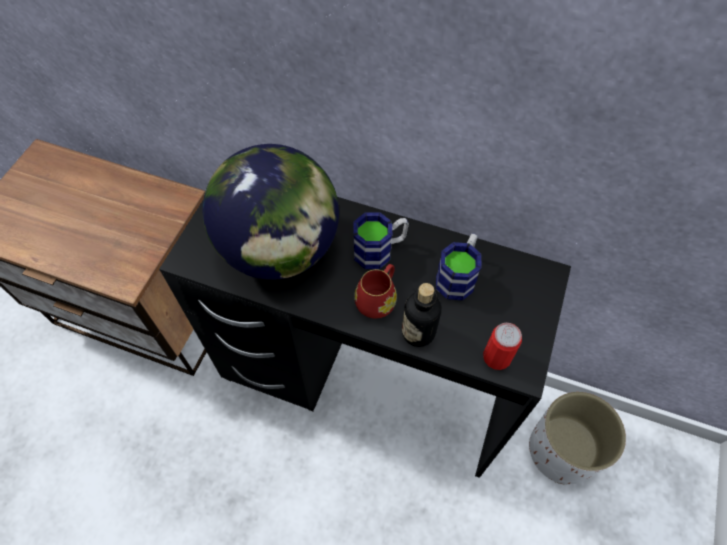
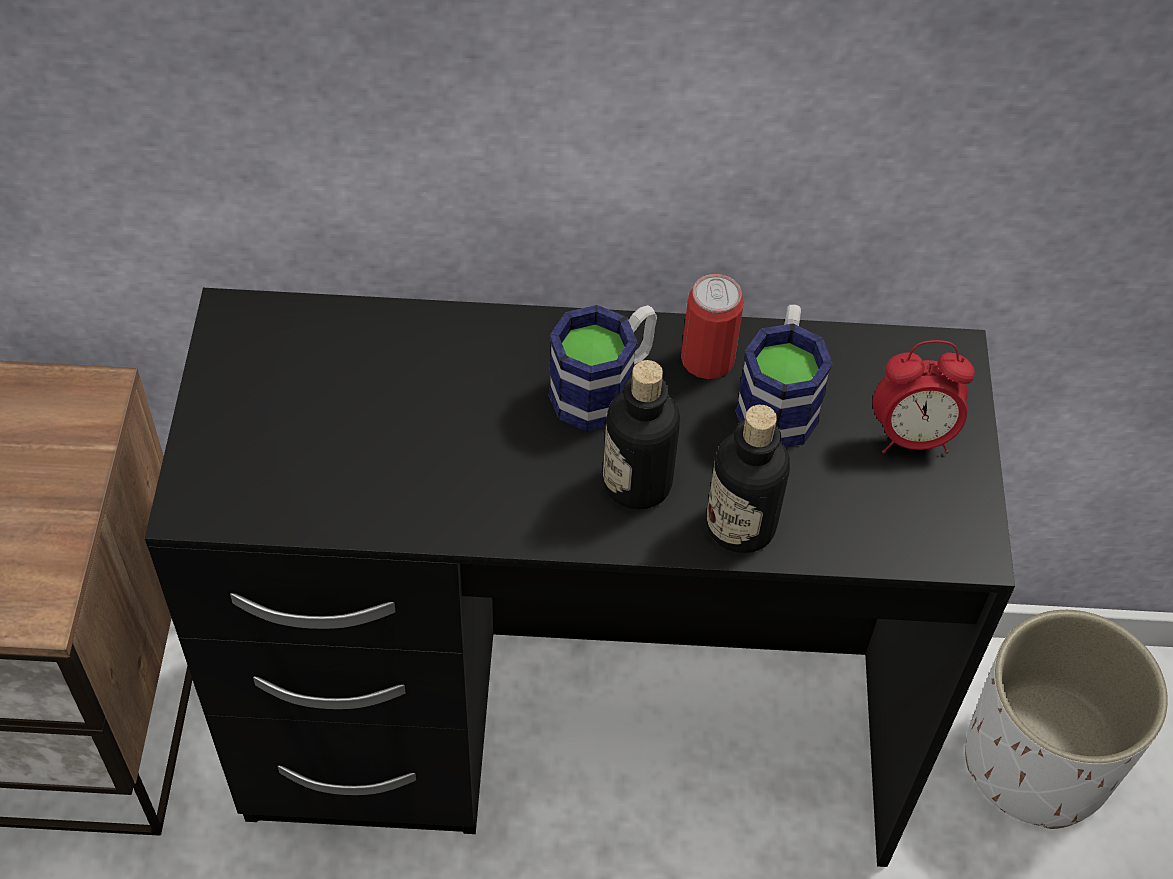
camera: 20 degrees left, 5 degrees down
globe [202,144,339,280] -> none
red mug [354,264,397,318] -> bottle [603,360,680,510]
can [483,323,522,370] -> can moved to [681,274,744,379]
none -> alarm clock [873,340,975,454]

